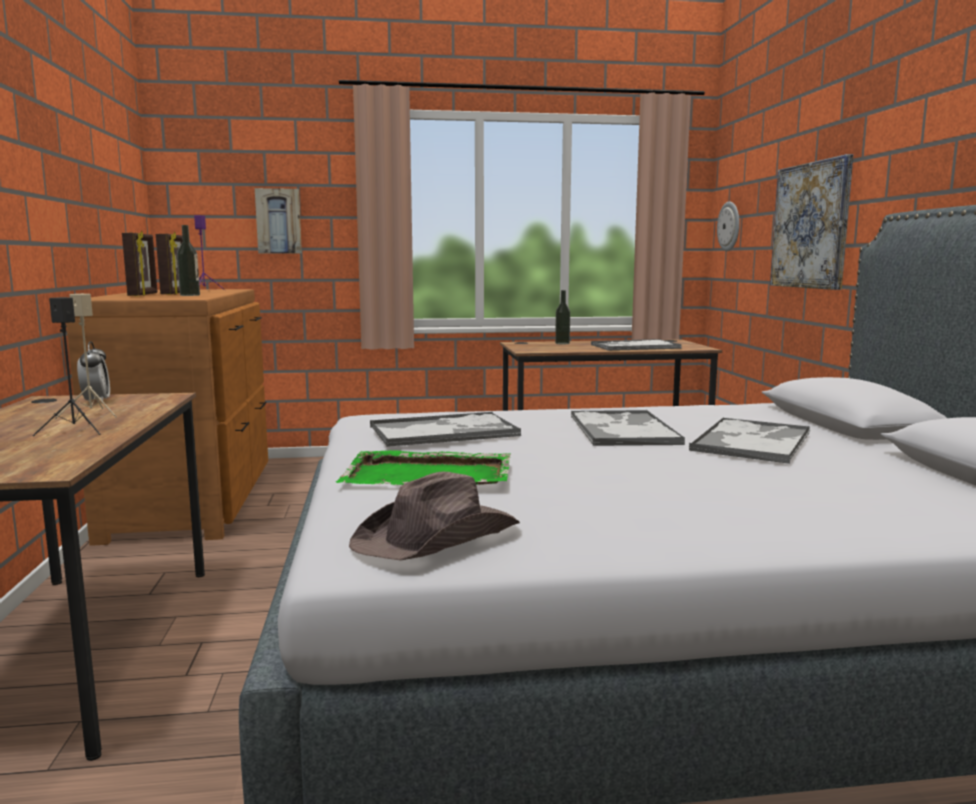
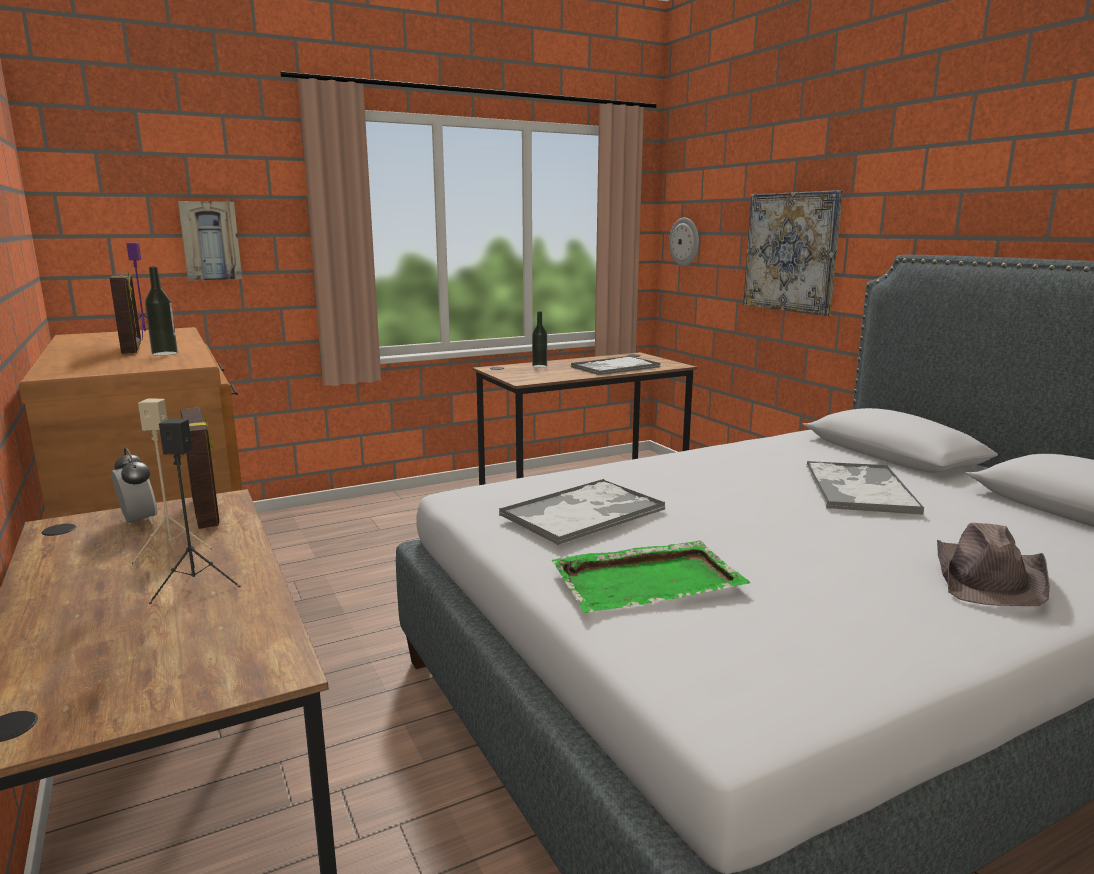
camera: 20 degrees left, 5 degrees up
picture frame [122,231,157,296] -> picture frame moved to [180,407,219,529]
brown hat [349,472,520,560] -> brown hat moved to [937,523,1050,606]
tray [571,410,685,446] -> none

